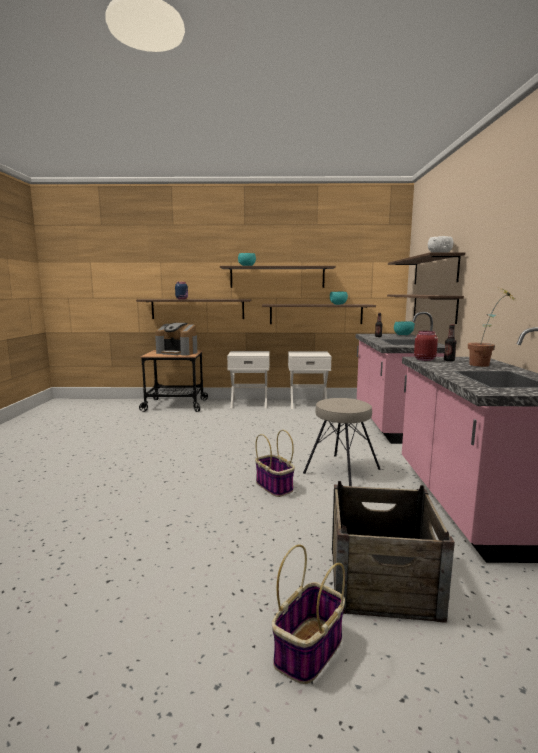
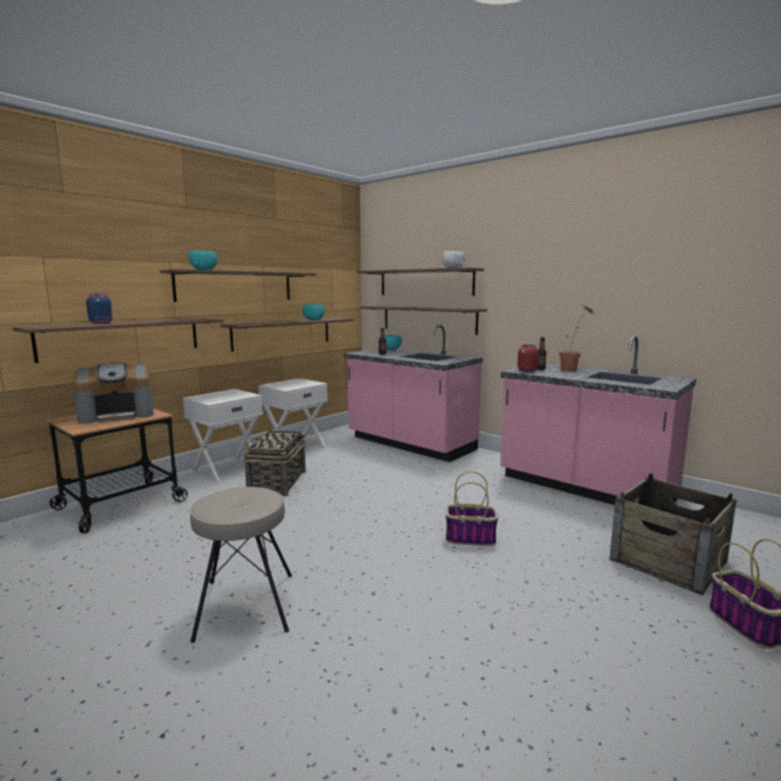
camera: 50 degrees left, 0 degrees up
beige stool [303,398,381,486] -> beige stool moved to [190,487,292,643]
none -> basket [243,427,306,496]

